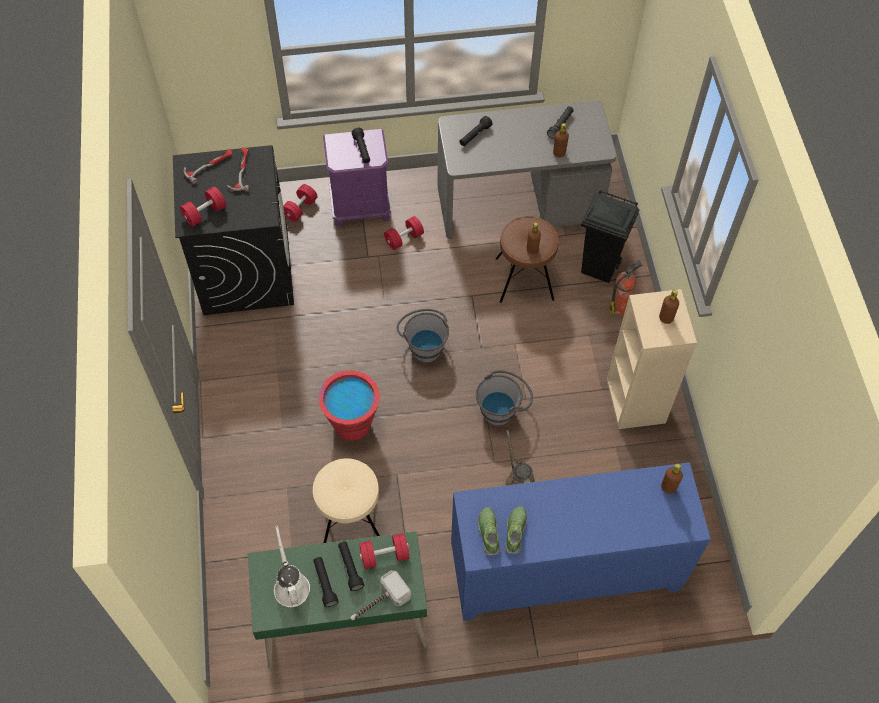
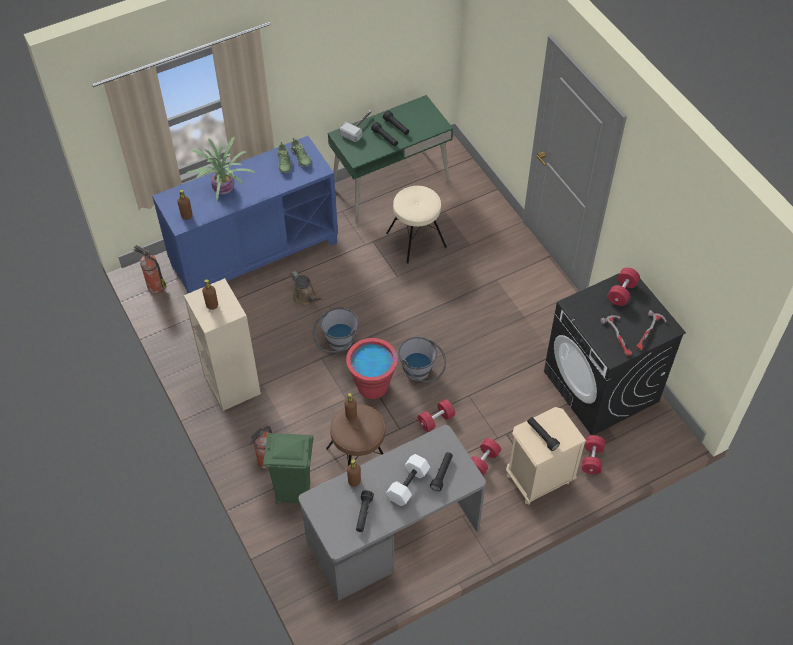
camera: 160 degrees right, 5 degrees down
white watering can [274,525,310,607] -> none
red bucket [318,370,380,441] -> red bucket moved to [346,338,398,399]
purple nightstand [323,129,391,227] -> beige nightstand [506,407,586,505]
red dumbbell [359,533,409,569] -> red dumbbell moved to [418,399,455,432]
black trash can [581,190,639,283] -> green trash can [263,433,314,504]
none -> fire extinguisher [134,245,166,293]
none -> potted plant [185,136,257,201]
none -> white dumbbell [386,454,430,506]

